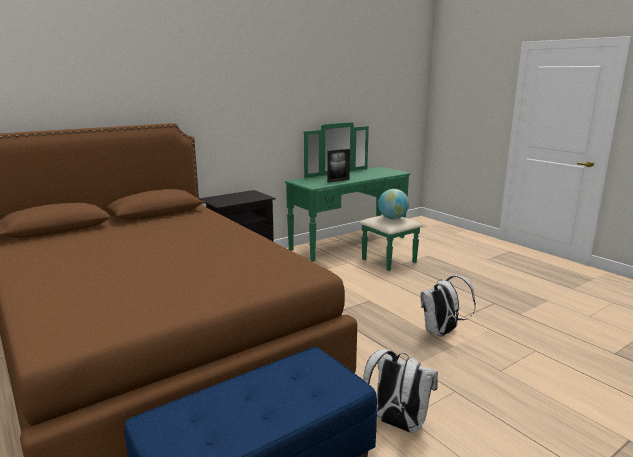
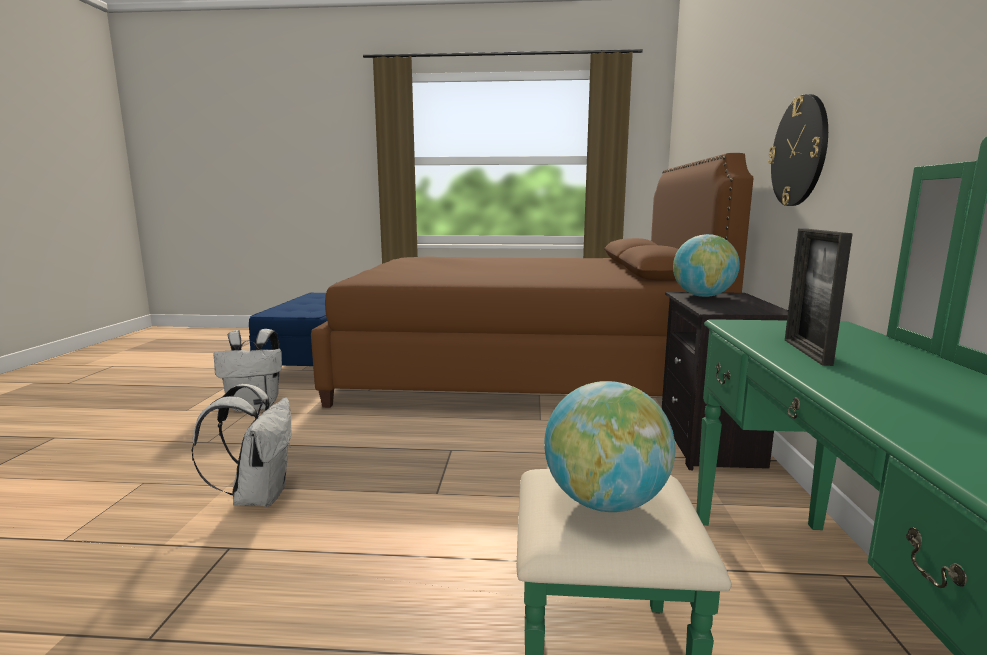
camera: 130 degrees right, 5 degrees down
none -> globe [673,234,740,297]
none -> wall clock [768,94,828,206]

